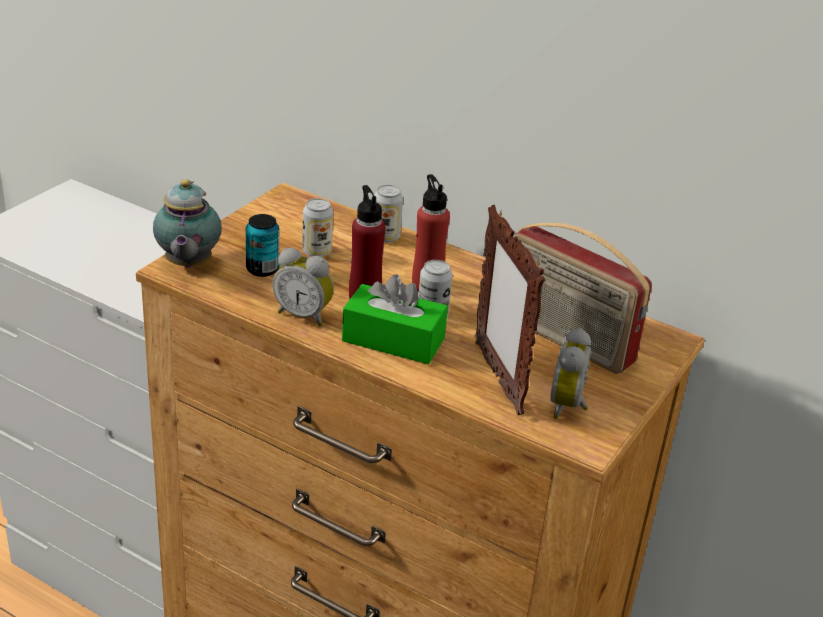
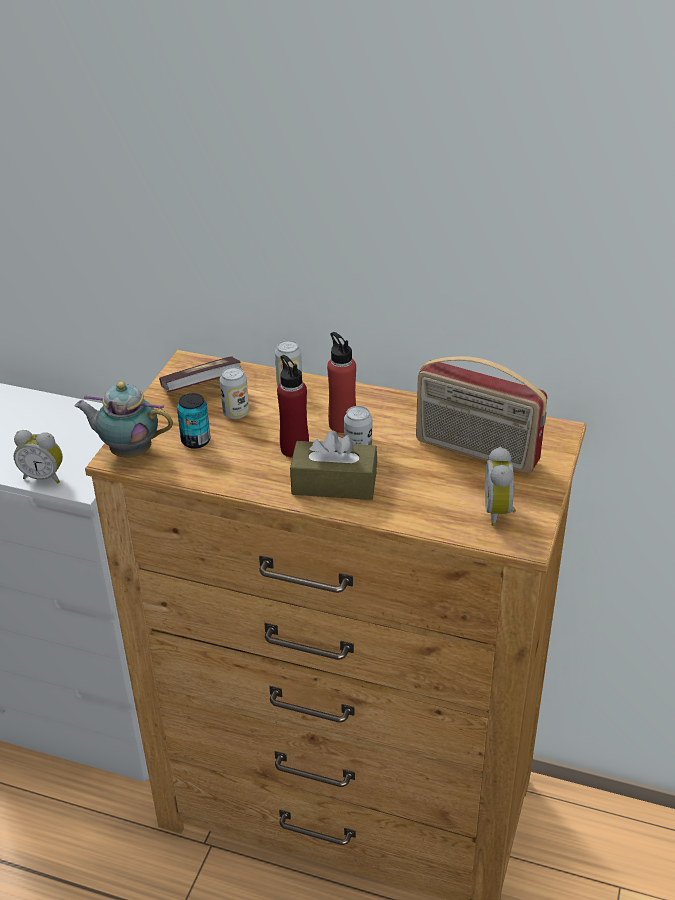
camera: 10 degrees left, 5 degrees up
teapot [153,179,222,268] -> teapot turned 120 degrees clockwise [75,382,173,458]
alarm clock [272,248,334,327] -> alarm clock moved to [13,430,63,483]
green tissue box [342,274,448,364] -> brown tissue box [290,431,377,500]
picture frame [475,205,545,415] -> none
none -> book [159,356,244,392]

